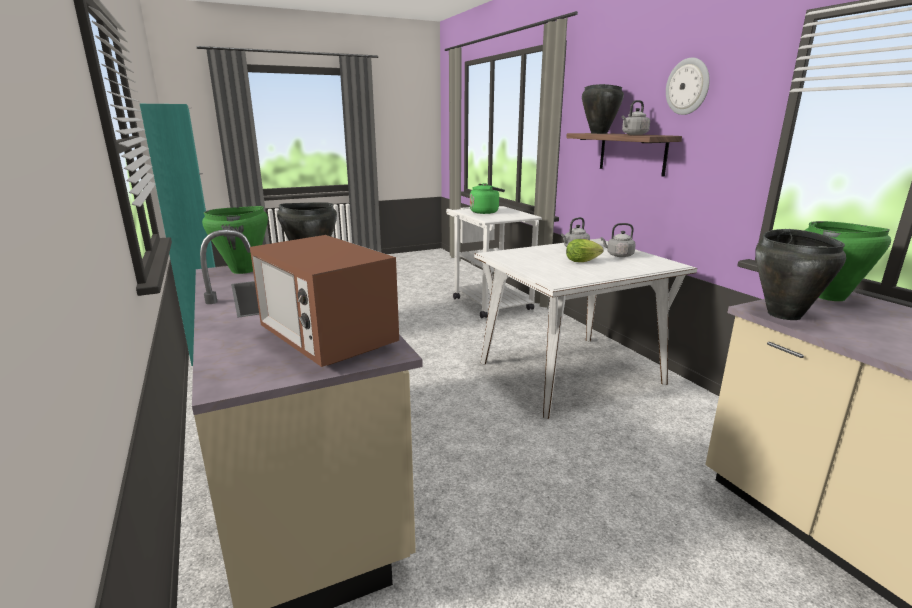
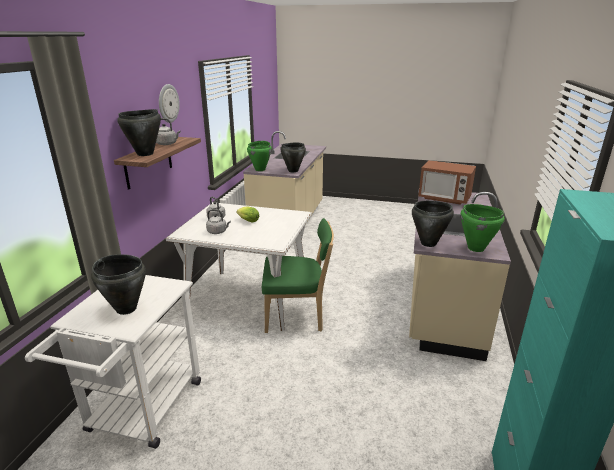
camera: 140 degrees left, 5 degrees up
microwave [250,235,399,367] -> microwave turned 120 degrees clockwise [418,160,476,204]
green kettle [470,183,505,214] -> black cooking pot [91,254,146,315]
none -> green chair [262,218,334,333]

